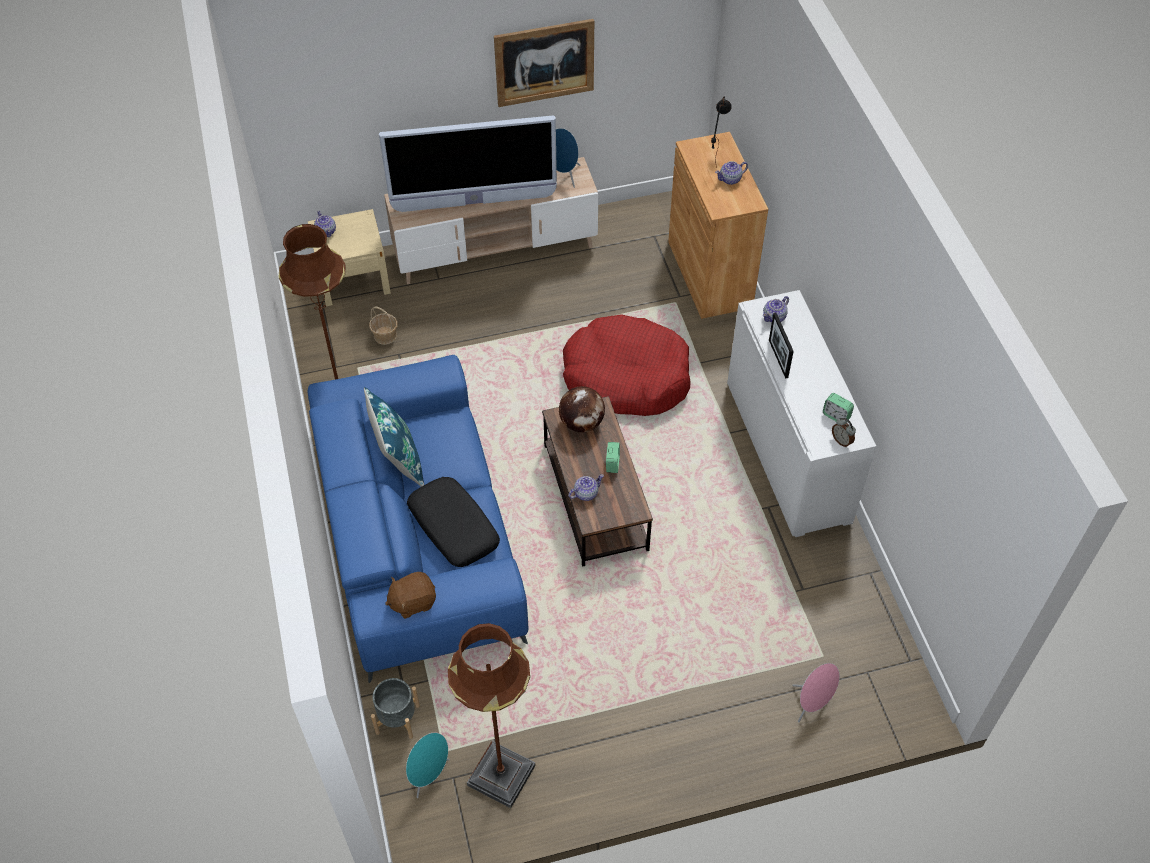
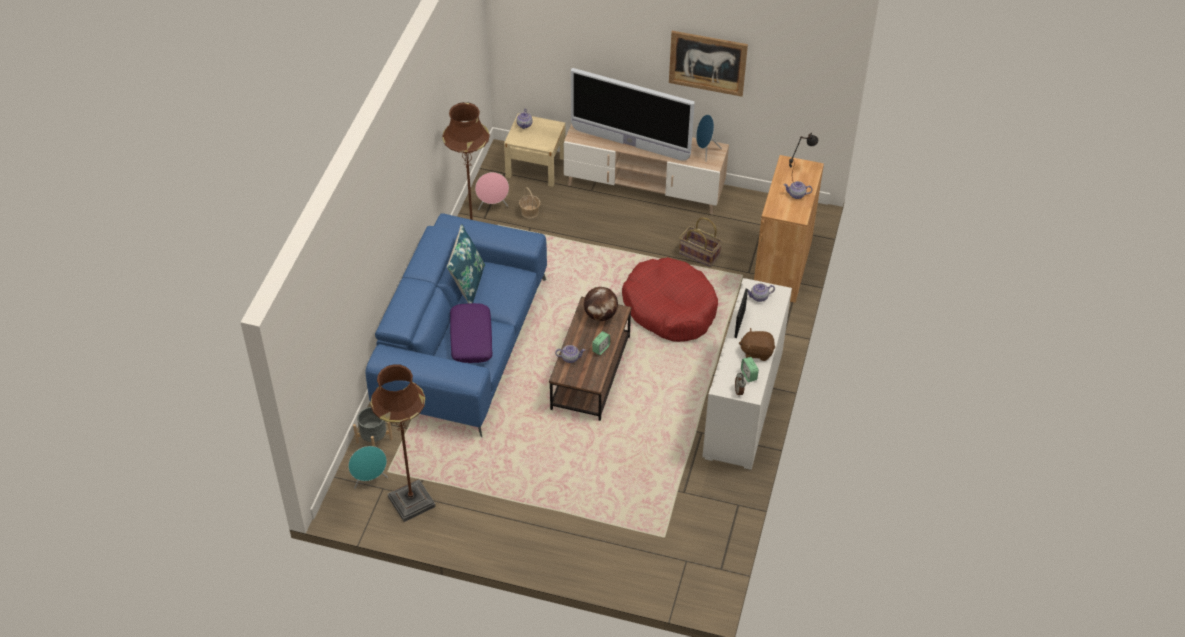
camera: 30 degrees right, 5 degrees down
brown plush toy [385,572,436,619] -> brown plush toy moved to [739,328,775,361]
black pillow [407,477,500,567] -> purple pillow [450,303,493,363]
pink speaker [792,663,840,723] -> pink speaker moved to [475,172,509,210]
none -> basket [679,217,722,267]

